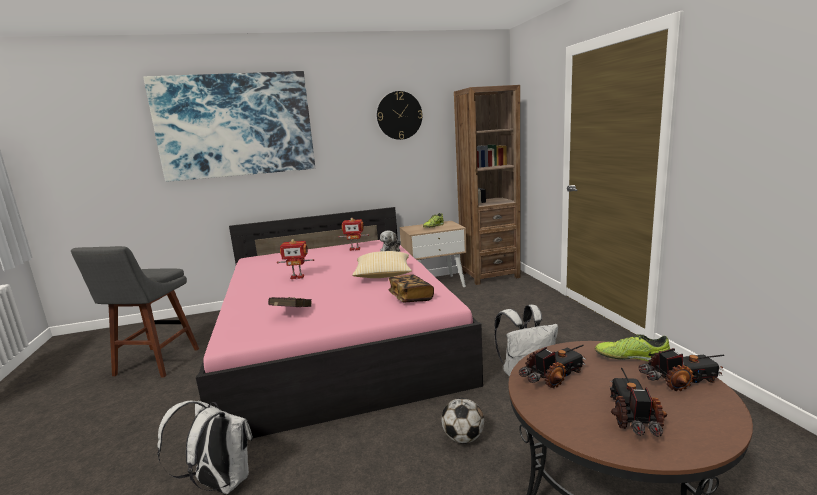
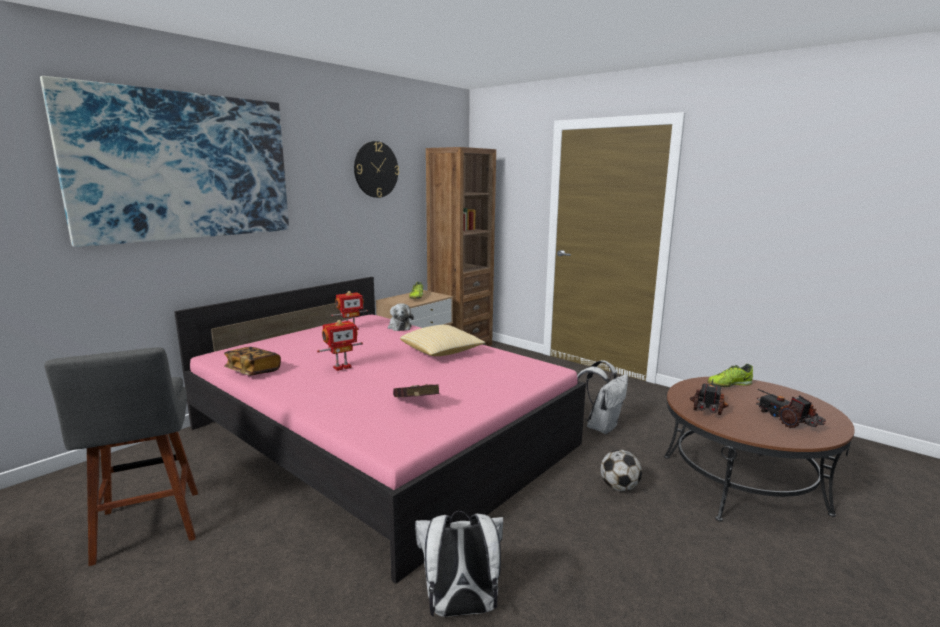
camera: 35 degrees left, 0 degrees up
book [388,275,434,302] -> book moved to [224,347,281,375]
toy truck [638,348,724,391] -> none

